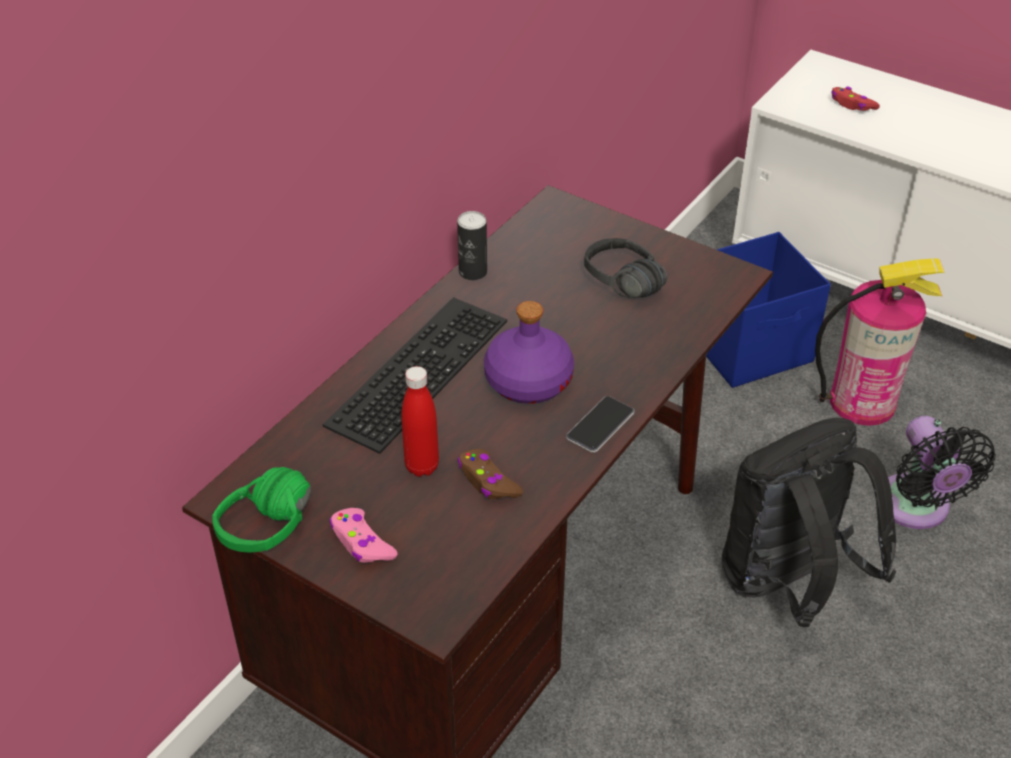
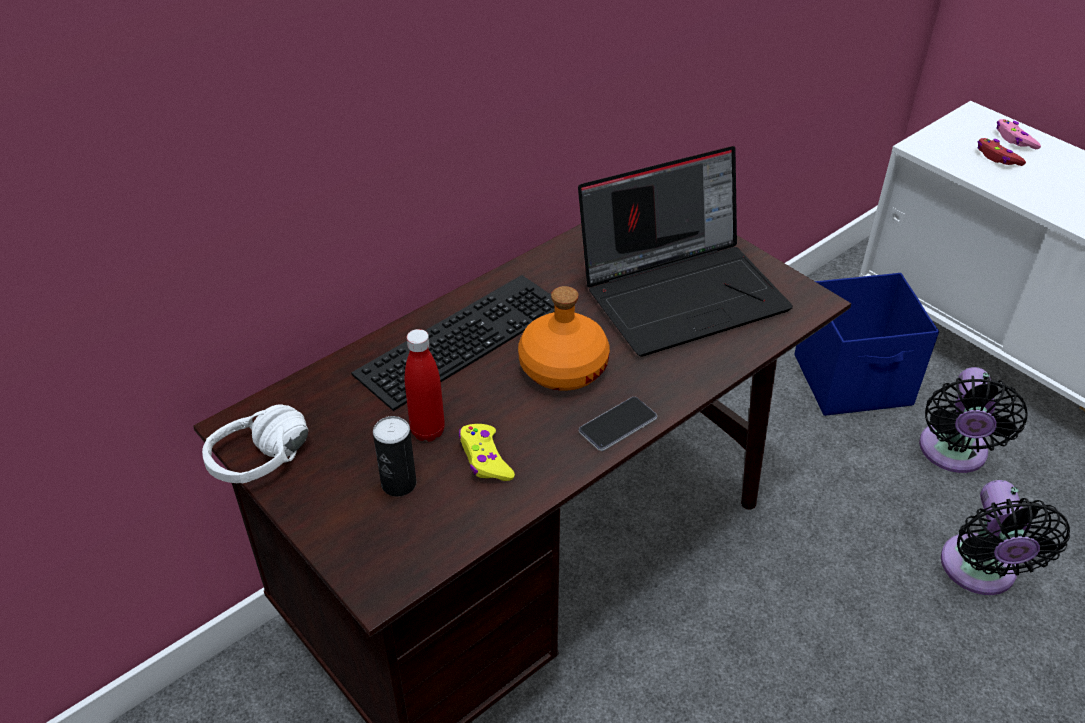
camera: 15 degrees right, 0 degrees up
green headphones [212,467,311,552] -> white headphones [202,404,308,484]
pink game controller [330,508,398,563] -> pink game controller moved to [996,119,1041,149]
can [457,211,487,280] -> can moved to [373,416,416,497]
brown game controller [458,449,523,499] -> yellow game controller [459,424,515,481]
purple bottle [484,301,574,404] -> orange bottle [518,286,610,391]
black headphones [584,238,667,298] -> laptop [578,146,793,357]
black backpack [722,418,896,627] -> none
fire extinguisher [815,259,945,426] -> black fan [919,367,1028,473]

